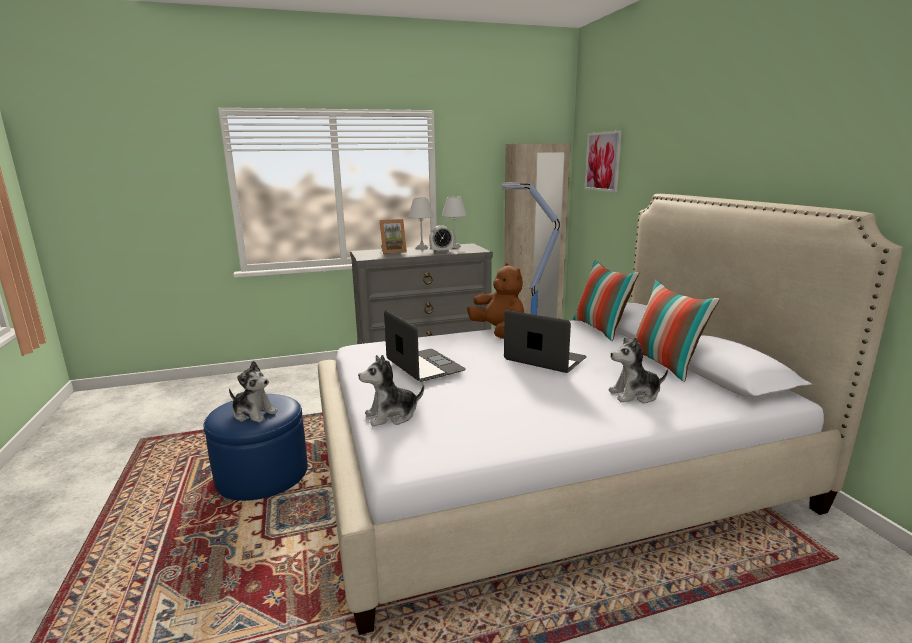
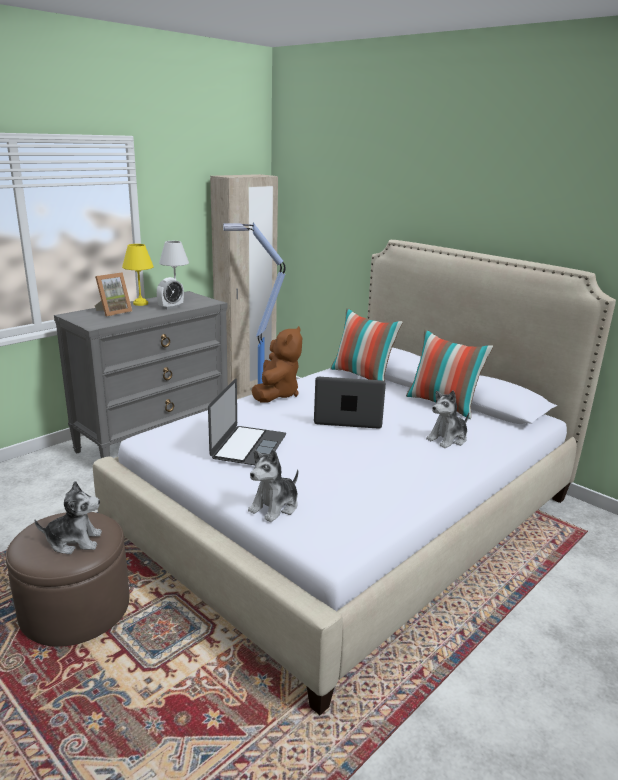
camera: 30 degrees left, 5 degrees up
blue ottoman [204,394,308,501] -> brown ottoman [6,512,129,647]
laptop [384,310,466,382] -> laptop turned 75 degrees clockwise [208,379,286,465]
white table lamp [408,197,434,250] -> yellow table lamp [122,244,154,306]
brown plush toy [467,263,524,339] -> brown plush toy turned 75 degrees clockwise [252,326,302,403]
picture [585,131,622,192] -> none

